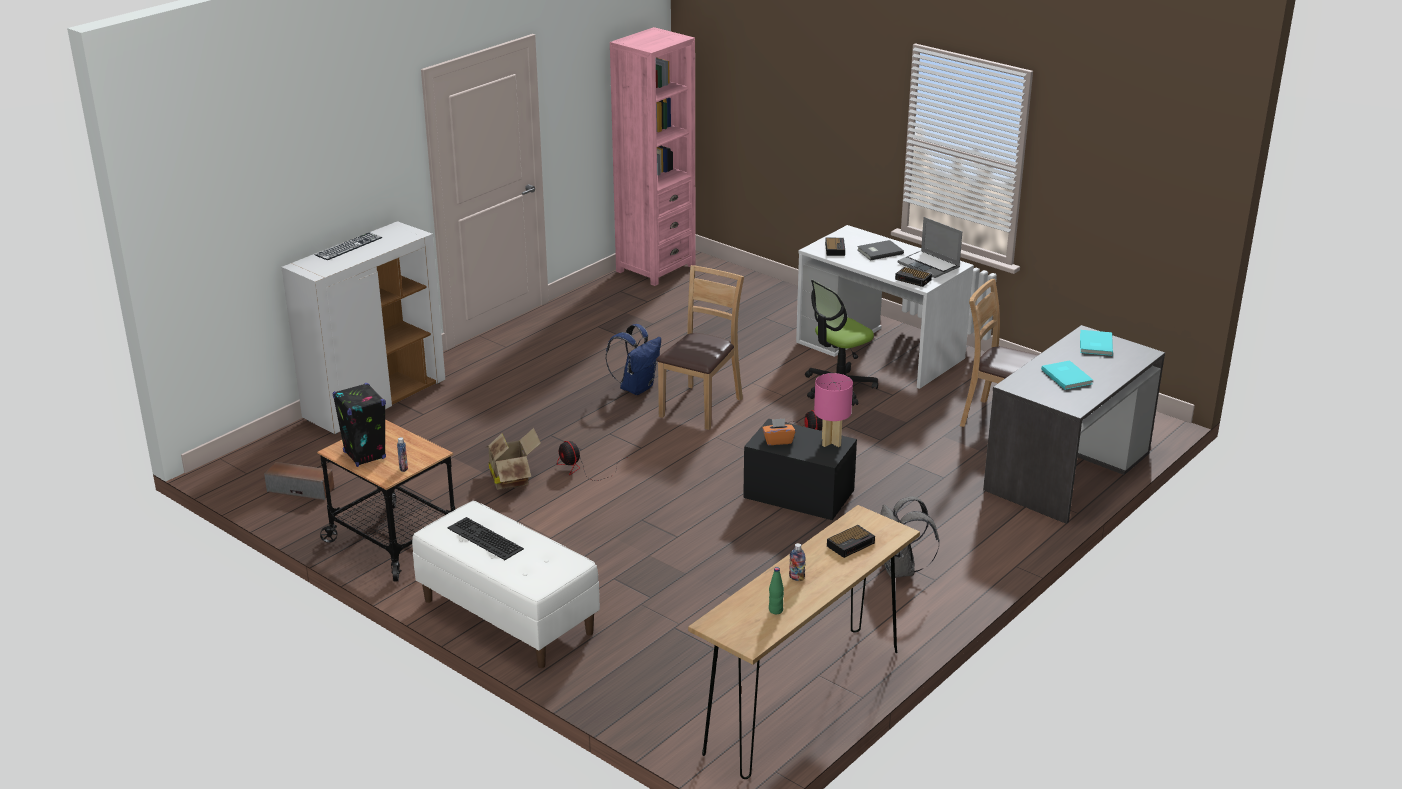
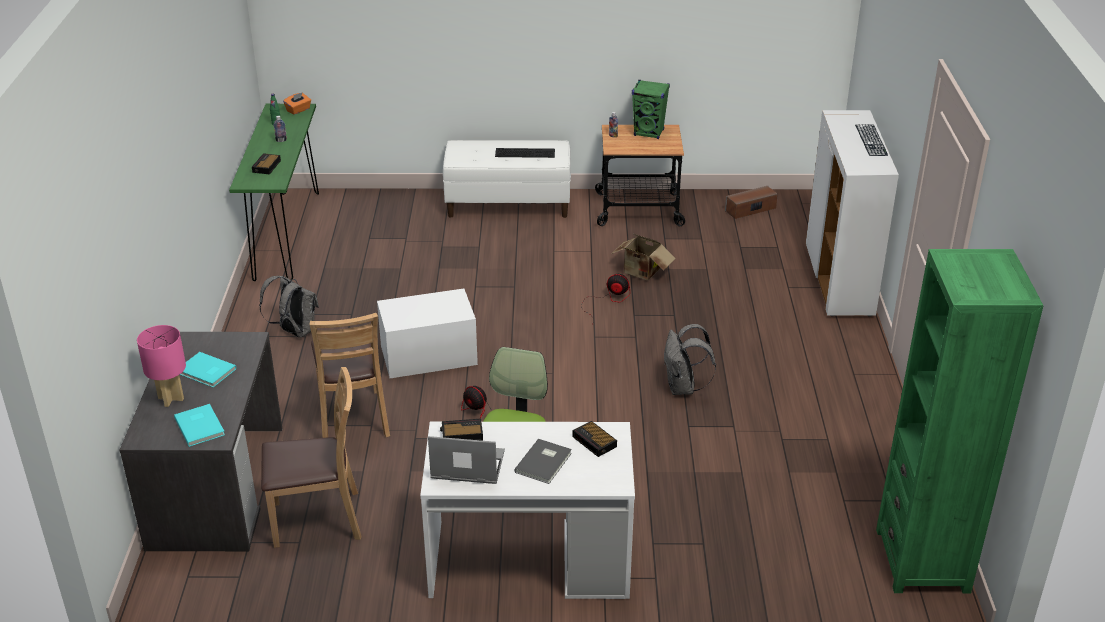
camera: 140 degrees right, 5 degrees up
black speaker [333,383,386,467] -> green speaker [632,80,670,139]
blue backpack [606,324,661,395] -> grey backpack [664,324,716,395]
pink bookcase [610,27,696,286] -> green bookcase [876,249,1044,593]
brown chair [656,265,744,430] -> brown chair moved to [309,313,390,438]
brown console table [688,505,920,779] -> green console table [229,104,319,281]
black storage box [743,418,857,520] -> white storage box [377,288,478,378]
orange tissue box [762,418,796,445] -> orange tissue box moved to [283,93,311,115]
pink table lamp [814,373,853,447] -> pink table lamp moved to [137,325,186,407]

